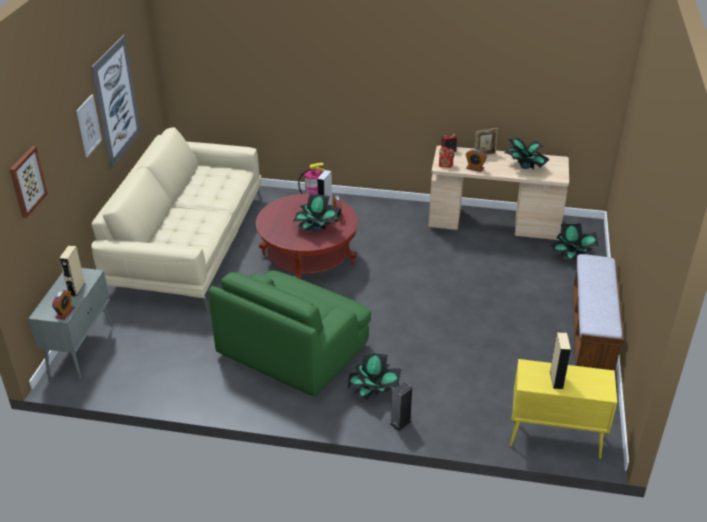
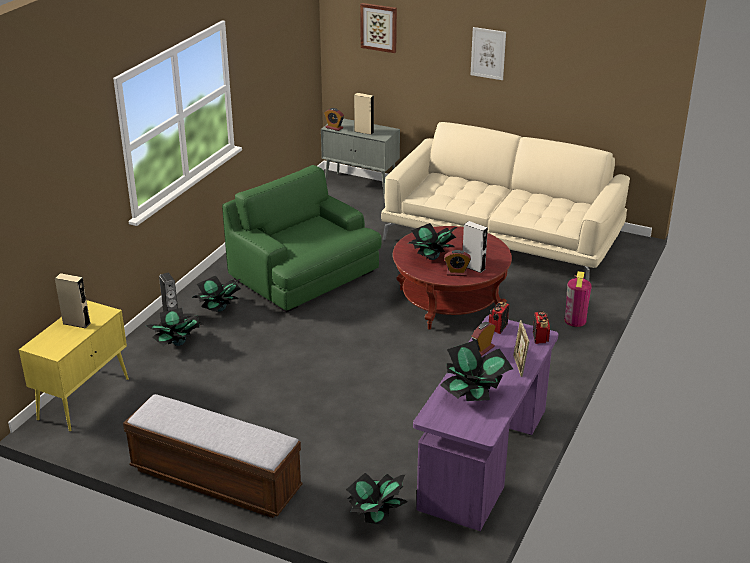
camera: 105 degrees right, 5 degrees down
picture [91,35,141,169] -> none
beige desk [428,146,569,240] -> purple desk [413,315,558,531]
none -> potted plant [146,308,204,346]

